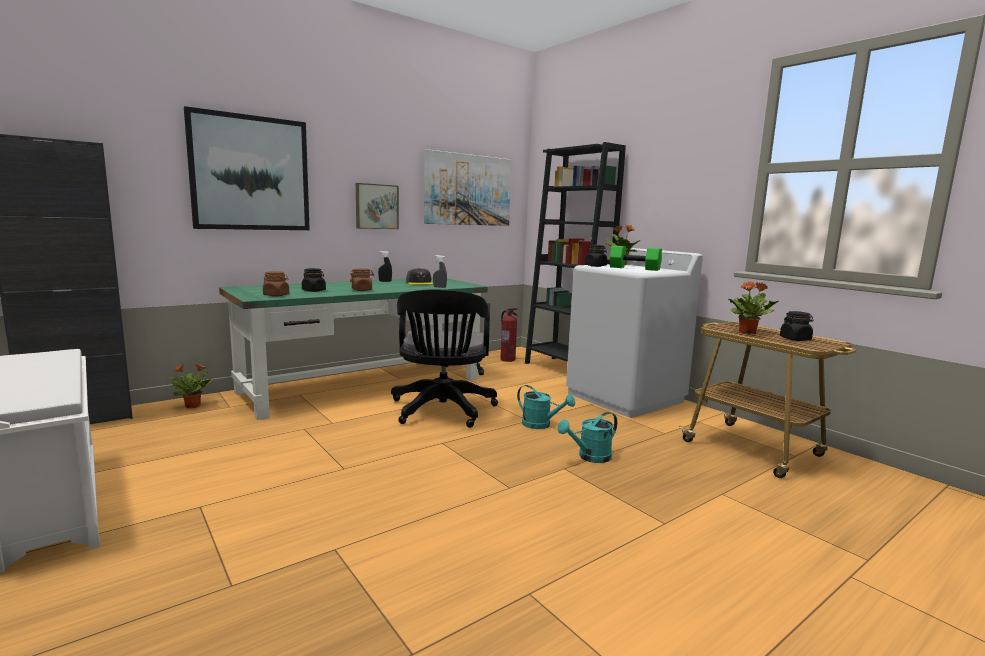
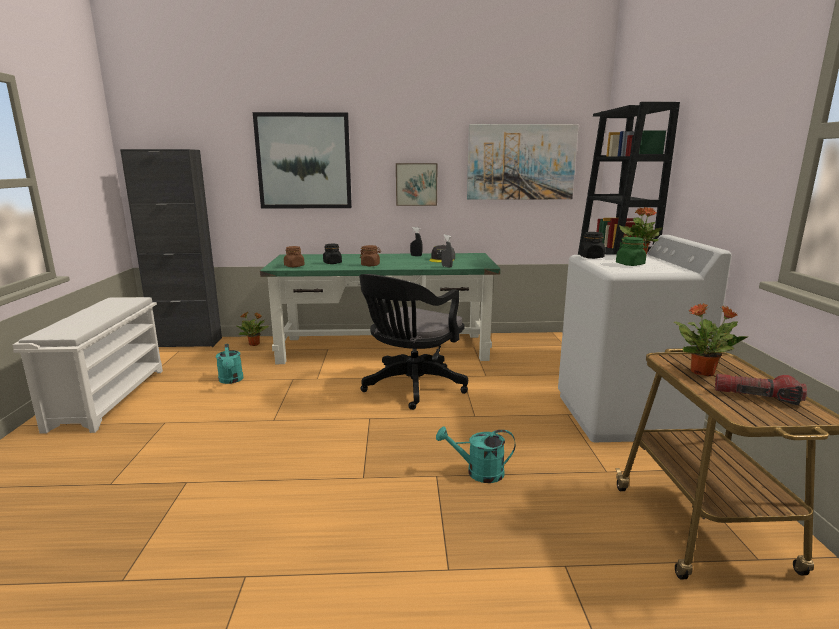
camera: 35 degrees right, 5 degrees up
fire extinguisher [500,308,518,362] -> none
turquoise watering can [517,385,575,429] -> turquoise watering can moved to [216,344,244,384]
green dumbbell [609,246,662,271] -> green jar [616,237,647,266]
black jar [780,311,813,341] -> flashlight [715,374,807,405]

